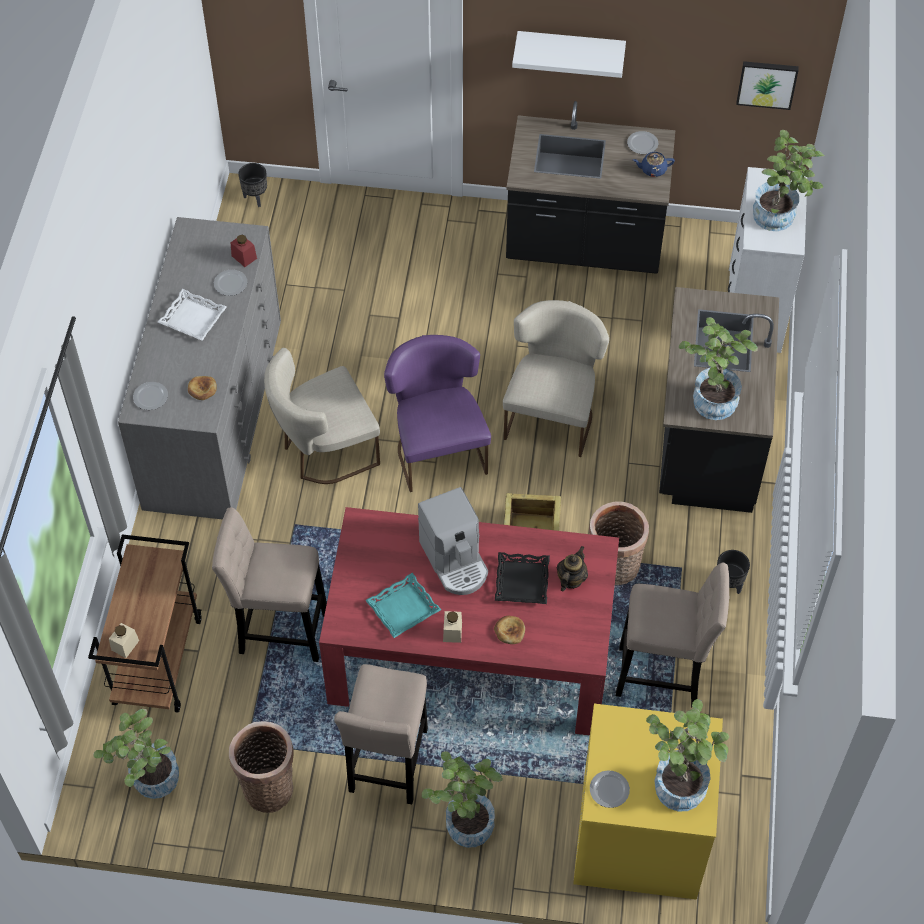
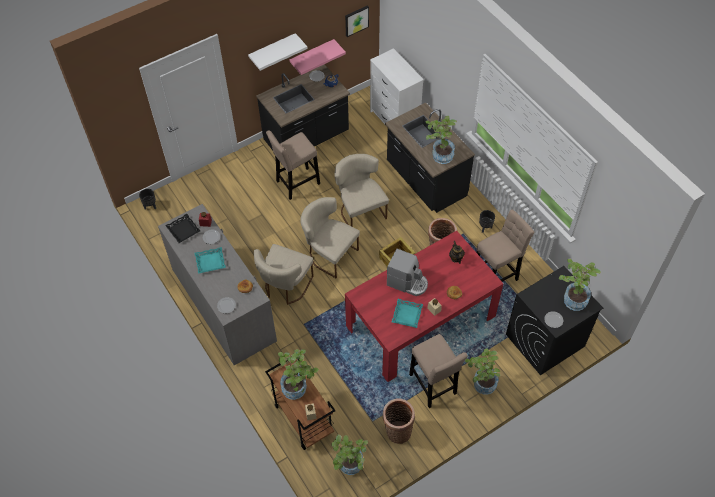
camera: 40 degrees left, 0 degrees up
white tray [158,289,227,341] -> turquoise tray [194,247,226,274]
beige stool [212,507,327,662] -> beige stool moved to [266,130,320,200]
purple chair [384,335,491,492] -> beige chair [300,197,360,278]
black tray [495,552,550,604] -> black tray moved to [165,214,200,243]
yellow washing machine [573,704,723,900] -> black washing machine [506,266,603,375]
potted plant [753,130,824,231] -> potted plant moved to [278,349,319,400]
none -> pink shelf [289,39,346,75]

